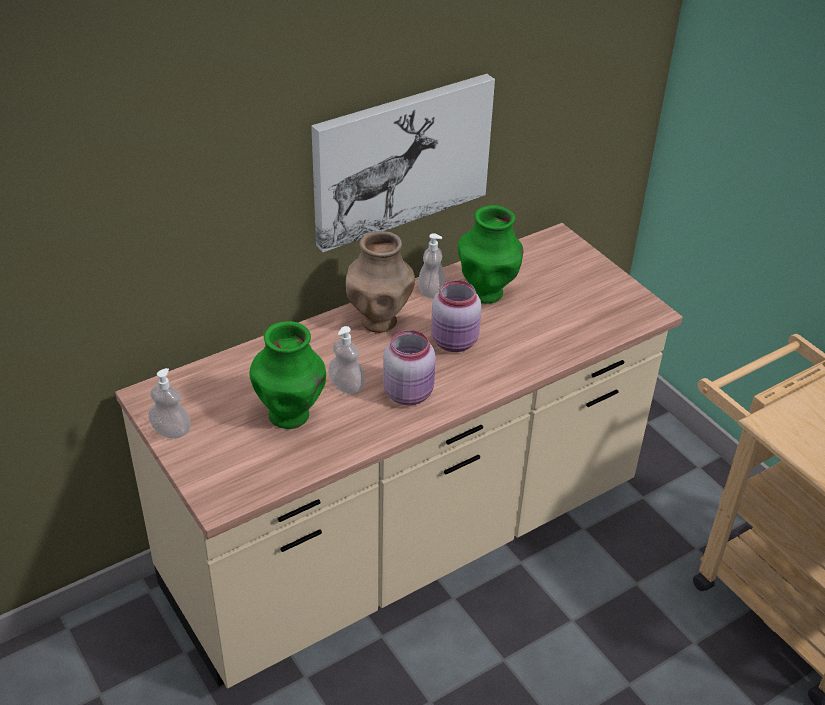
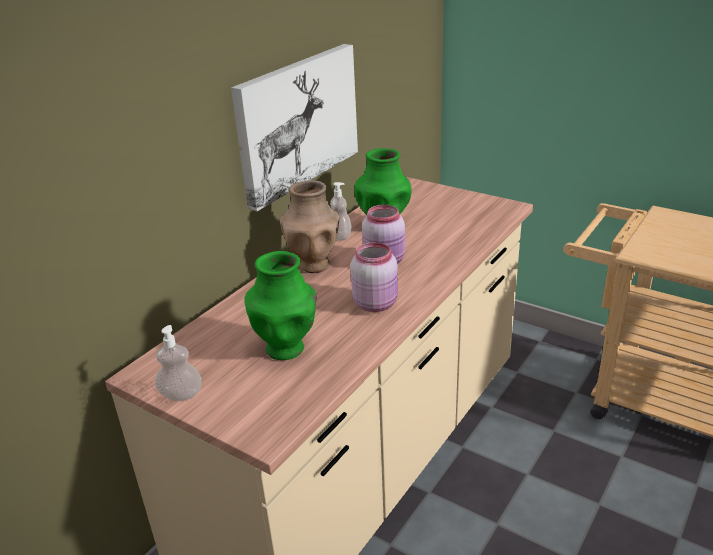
camera: 20 degrees left, 10 degrees down
soap dispenser [328,326,365,394] -> none

